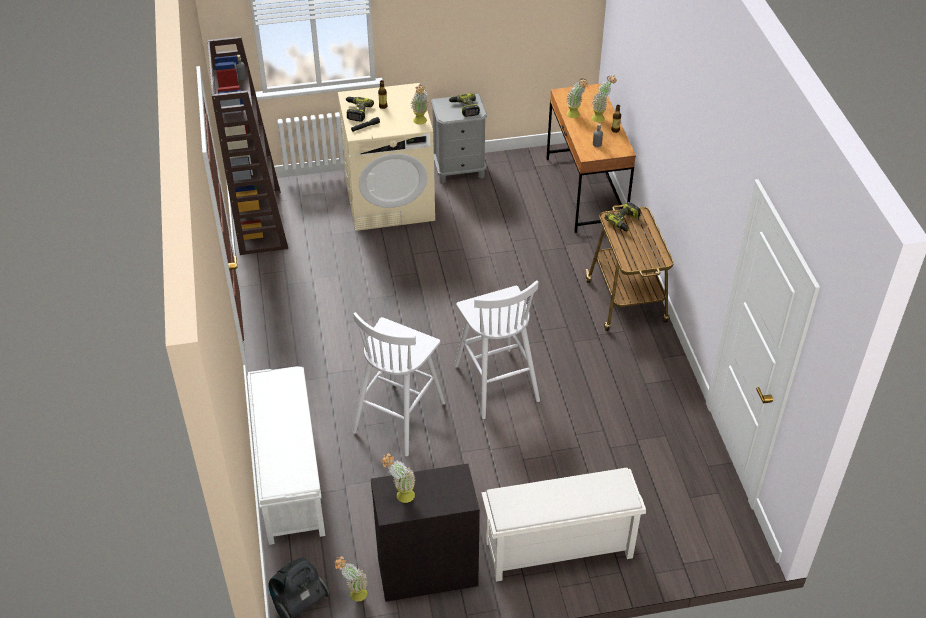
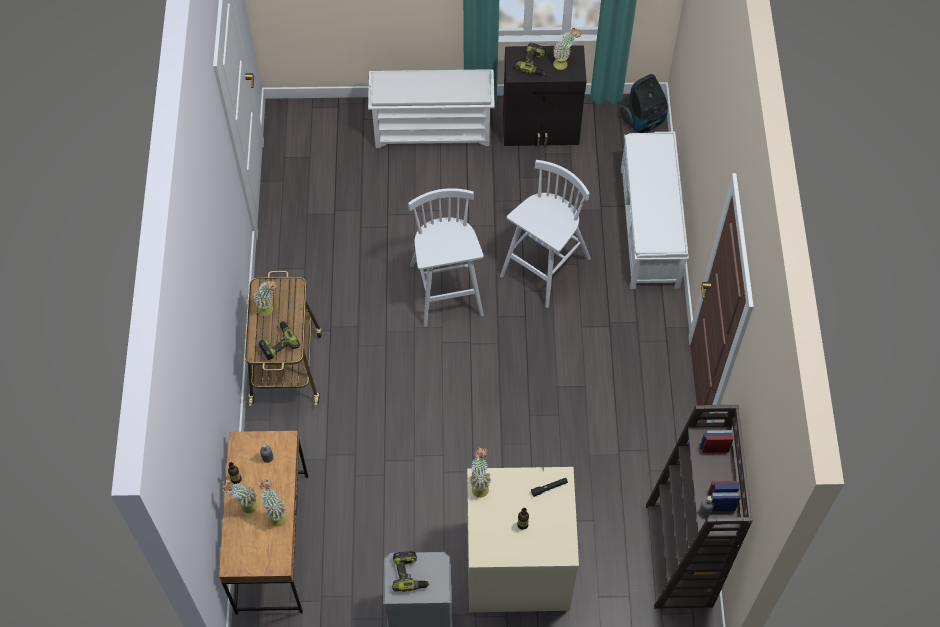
camera: 170 degrees left, 15 degrees up
potted plant [334,556,367,602] -> potted plant moved to [253,279,278,316]
power drill [346,97,374,122] -> power drill moved to [515,43,546,76]

